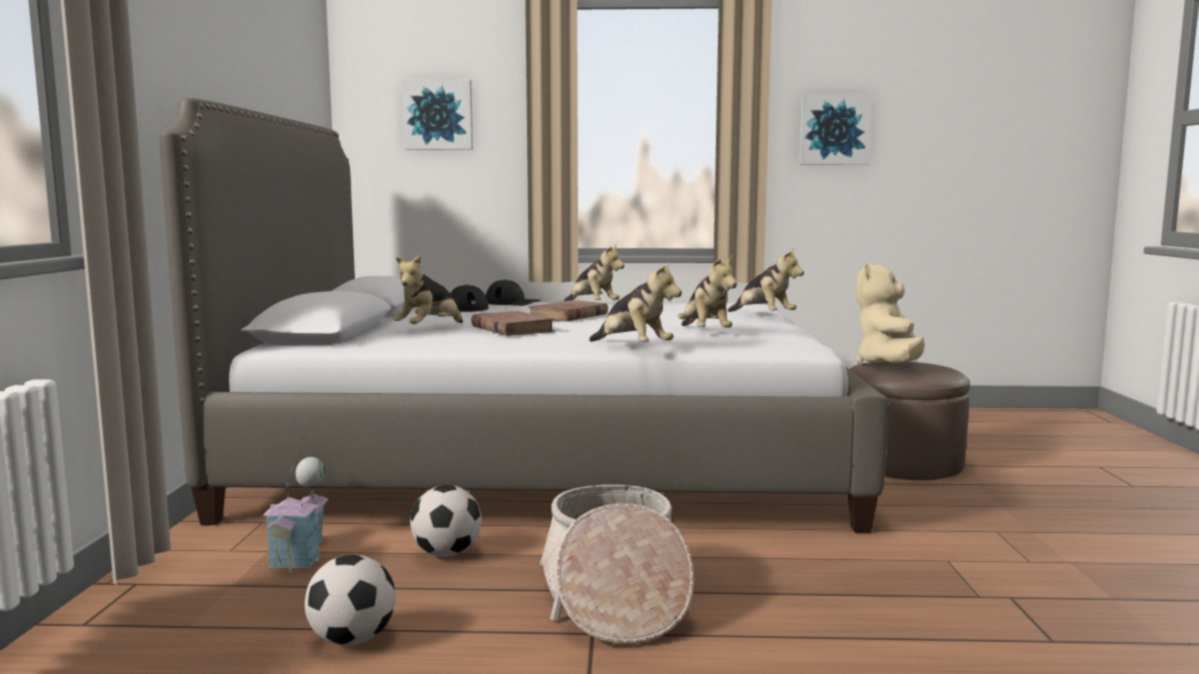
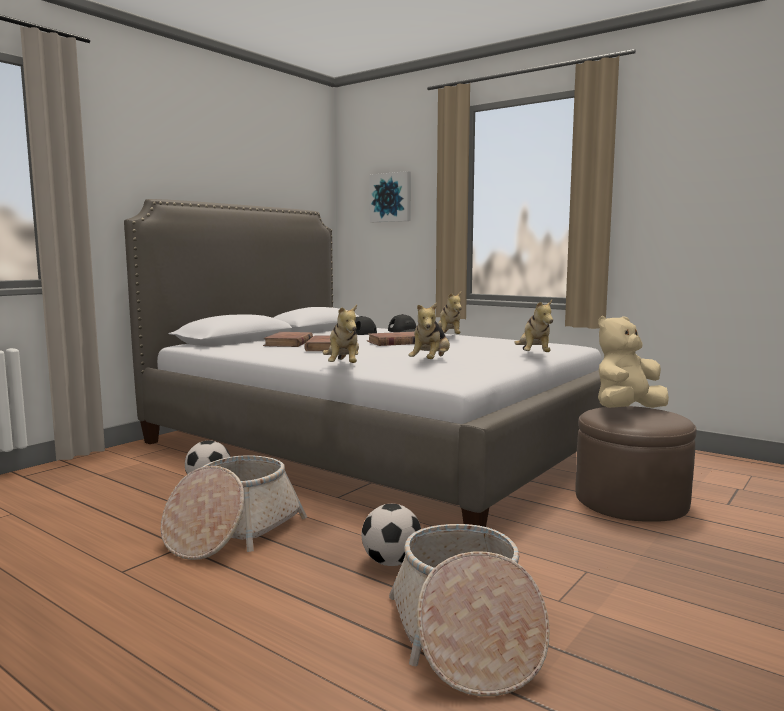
camera: 35 degrees right, 0 degrees up
toy house [263,457,328,573] -> none
football [305,554,395,646] -> football moved to [361,504,421,566]
plush toy [394,255,463,324] -> brown book [263,332,313,347]
picture [799,94,873,165] -> none
none -> basket [389,524,550,696]

